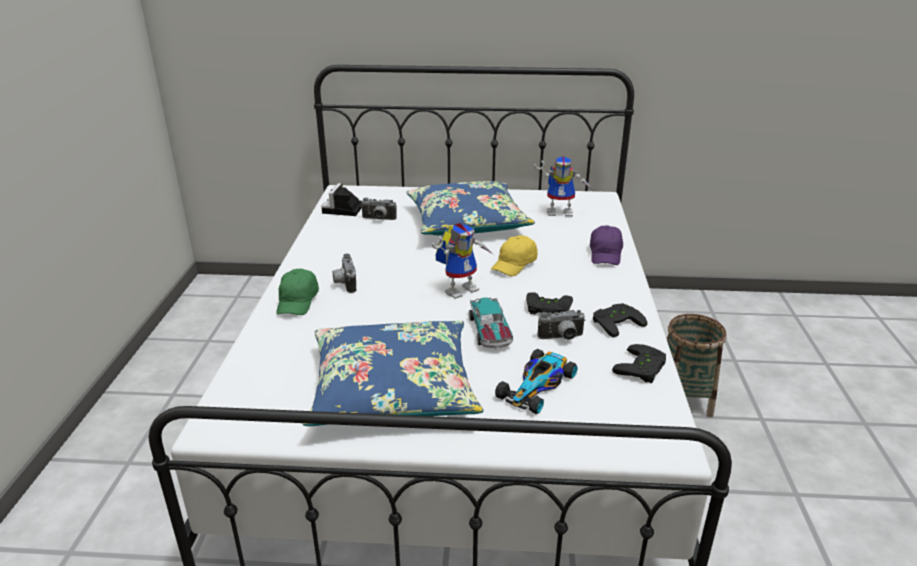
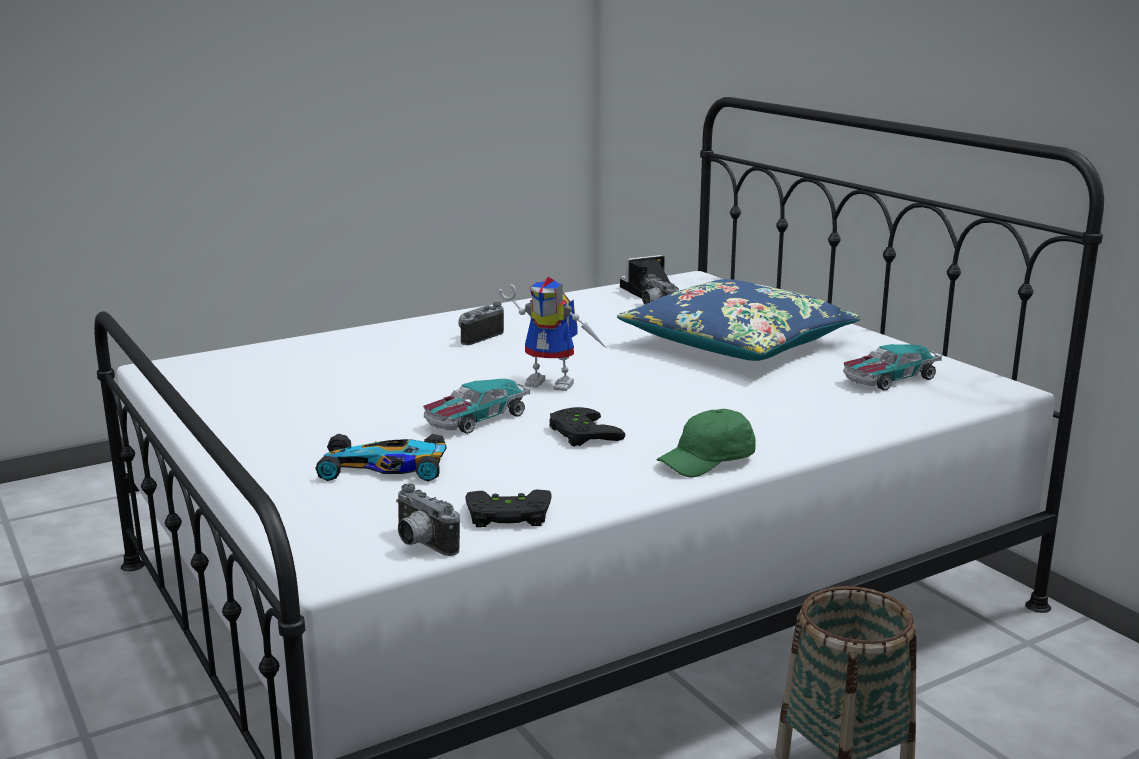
camera: 55 degrees right, 10 degrees down
green cap [276,268,319,315] -> green cap moved to [656,409,756,477]
blue pillow [302,320,483,426] -> none
yellow cap [491,235,538,276] -> none
toy robot [534,155,595,217] -> toy car [843,344,942,390]
camera [538,310,586,340] -> camera moved to [396,484,460,556]
purple cap [590,225,623,265] -> none
black game controller [593,303,647,337] -> none

